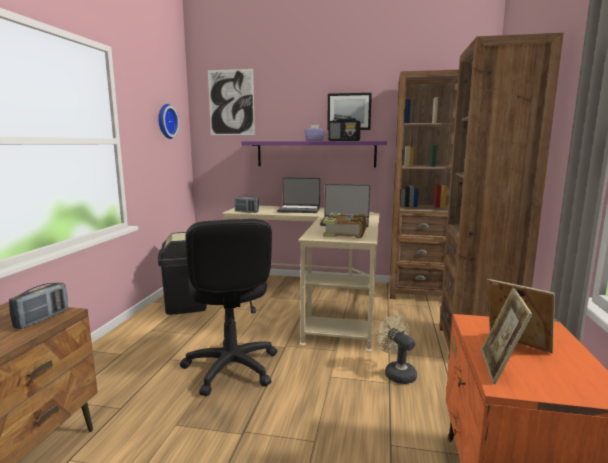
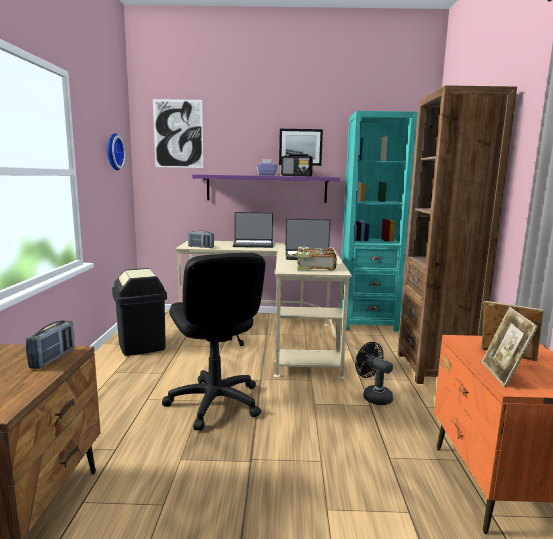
camera: 10 degrees left, 0 degrees up
beige fan [376,315,417,384] -> black fan [355,342,393,405]
brown bookcase [389,69,459,299] -> turquoise bookcase [342,111,418,332]

